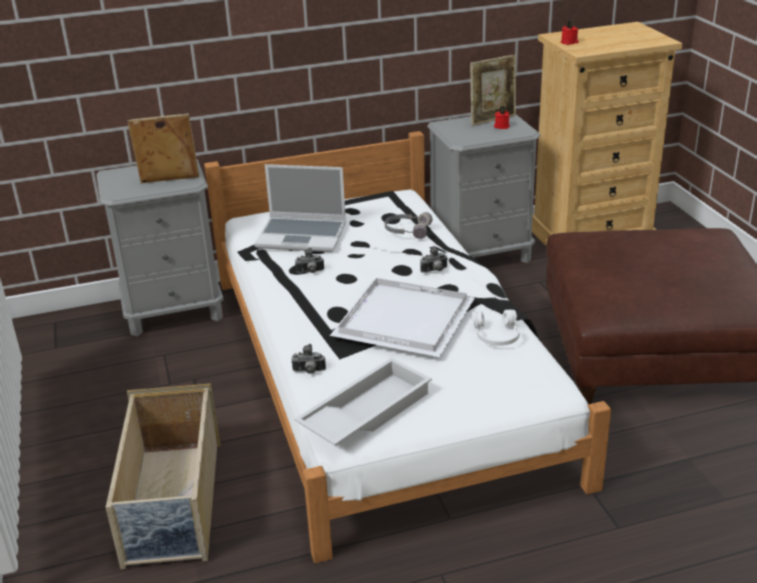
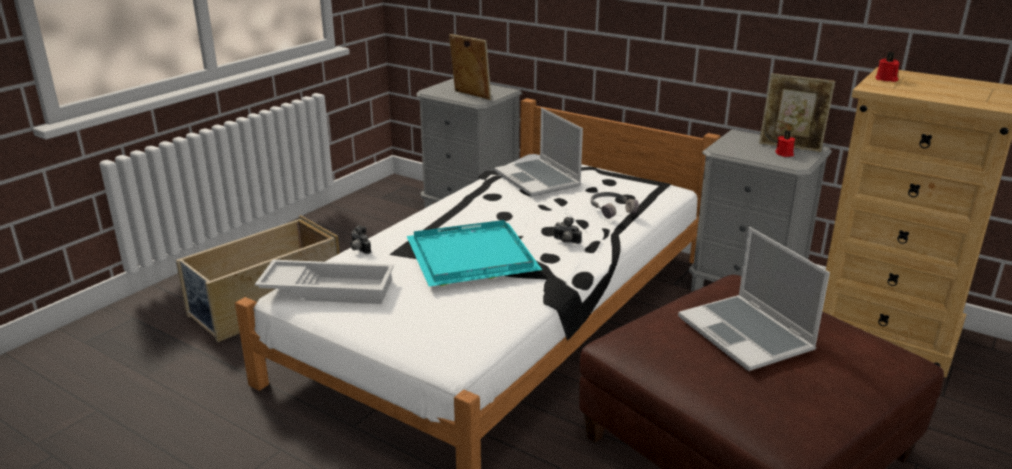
camera: 50 degrees right, 5 degrees down
camera [295,248,324,273] -> none
white tray [330,278,475,357] -> turquoise tray [407,220,542,287]
white headphones [473,310,520,346] -> none
none -> laptop [678,227,830,371]

